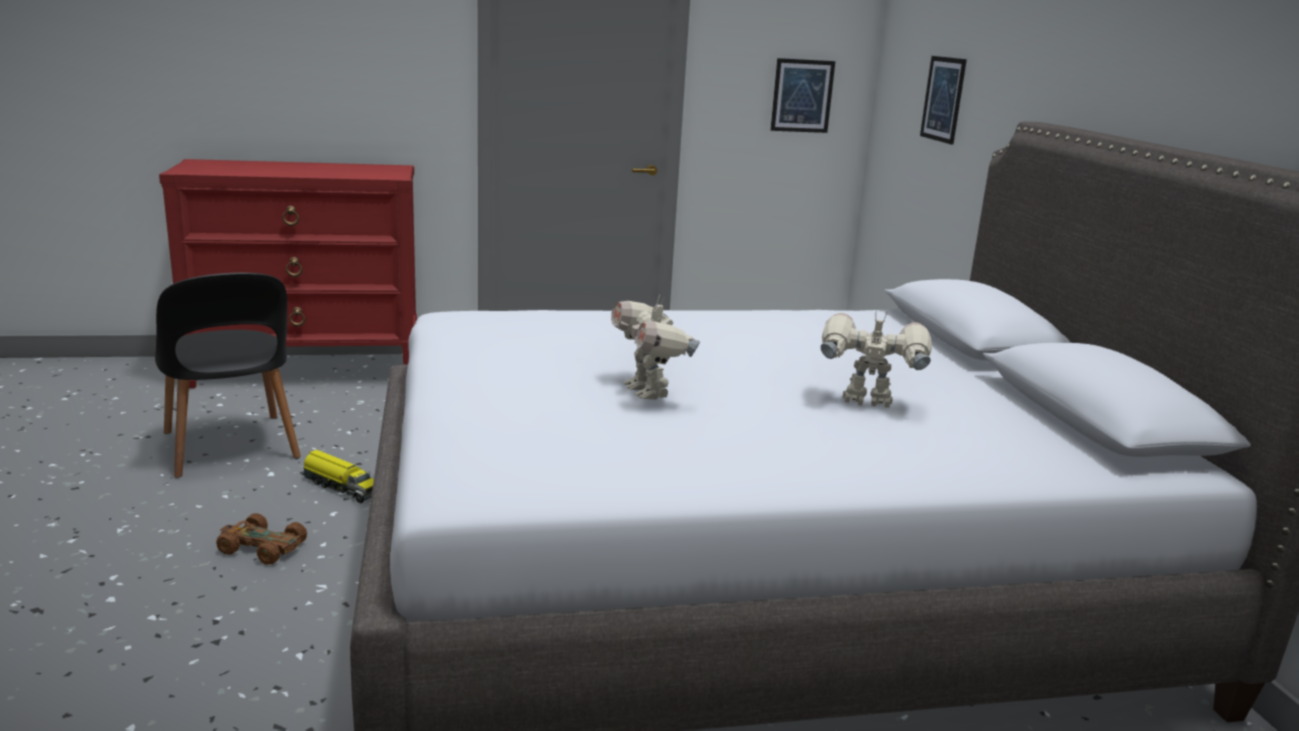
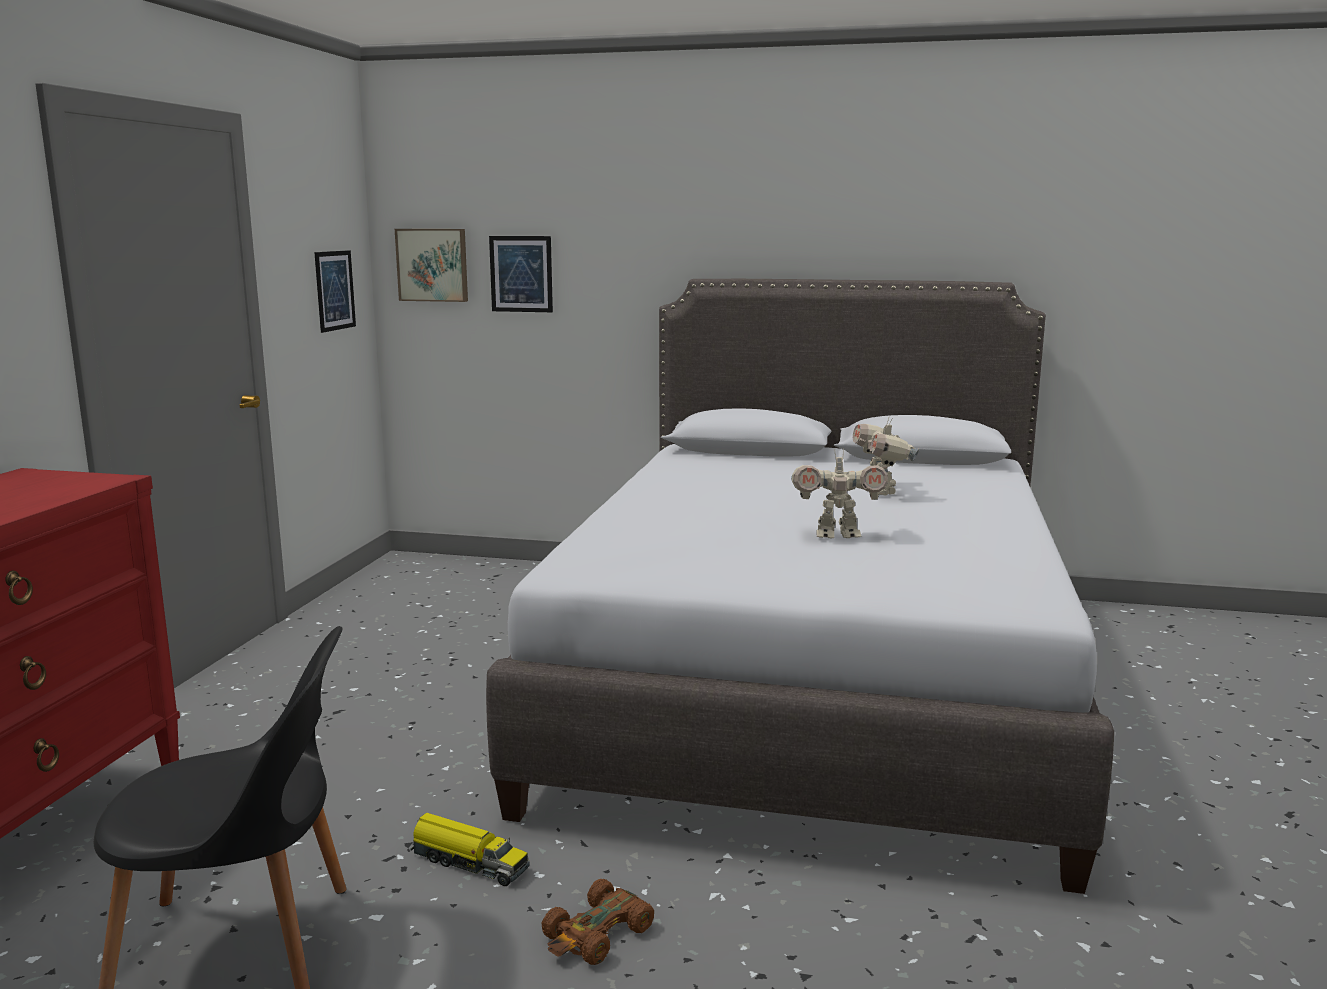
camera: 65 degrees left, 5 degrees down
toy truck [302,450,374,503] -> toy truck turned 60 degrees clockwise [410,813,529,886]
toy robot [821,313,932,408] -> toy robot turned 45 degrees counterclockwise [853,418,919,495]
none -> picture [395,229,468,302]

